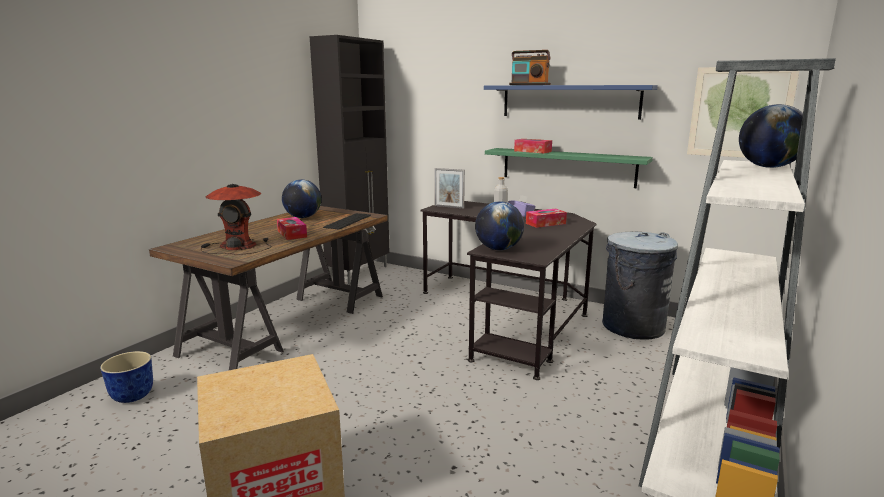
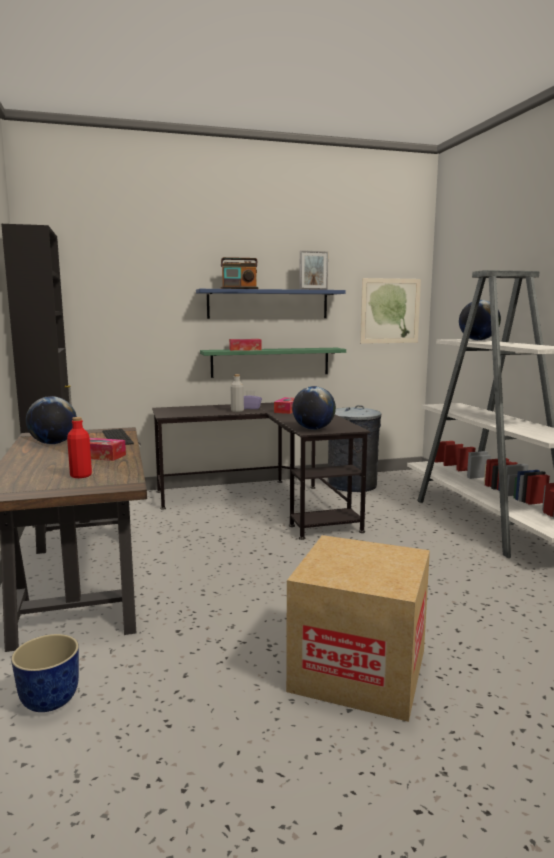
camera: 45 degrees left, 5 degrees down
table lamp [201,184,272,255] -> red bottle [67,417,92,478]
picture frame [434,168,465,209] -> picture frame moved to [299,250,328,290]

